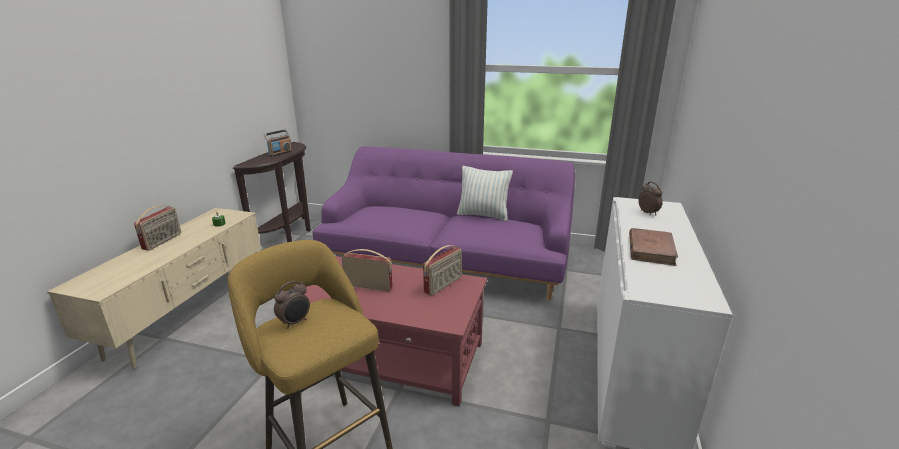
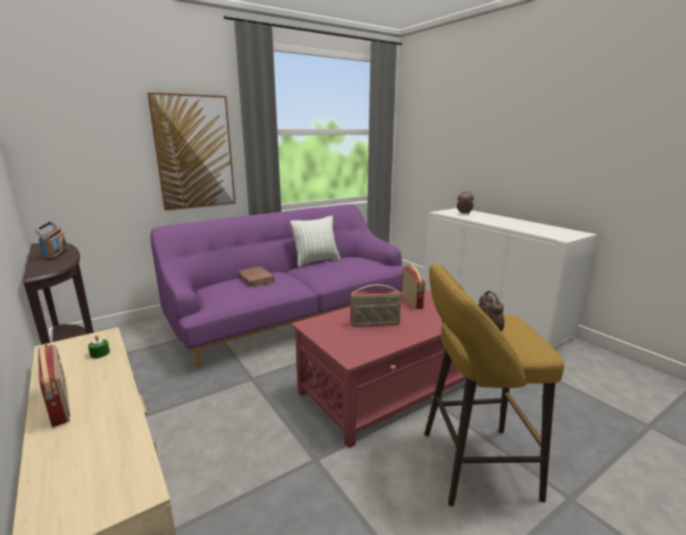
camera: 50 degrees left, 5 degrees down
radio [342,249,393,292] -> radio turned 150 degrees counterclockwise [350,284,401,327]
brown book [629,228,678,266] -> brown book moved to [237,267,275,287]
none -> picture [147,92,236,211]

